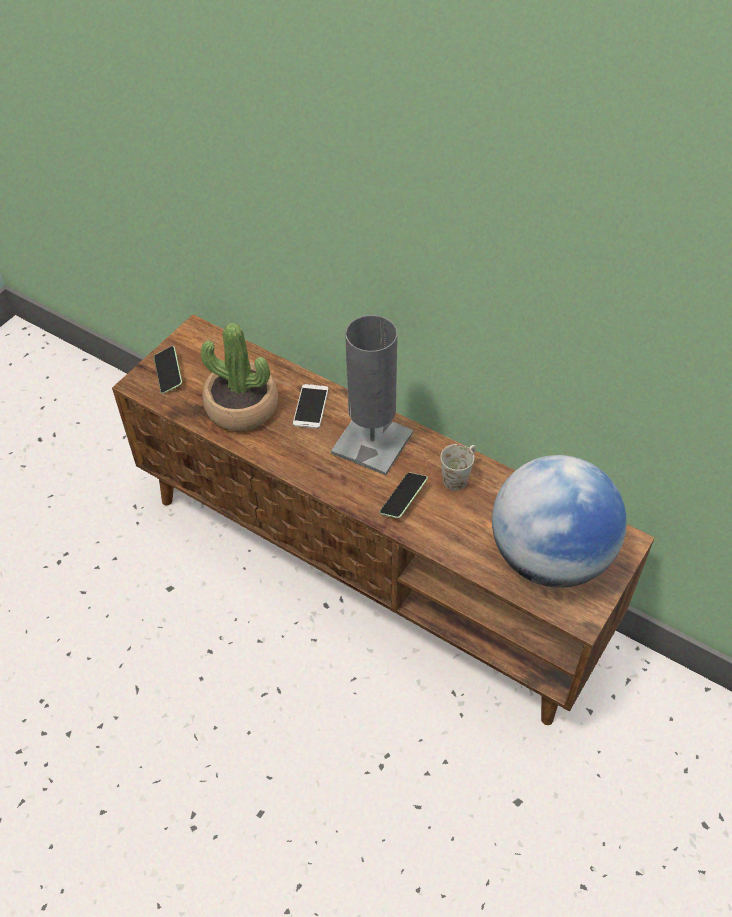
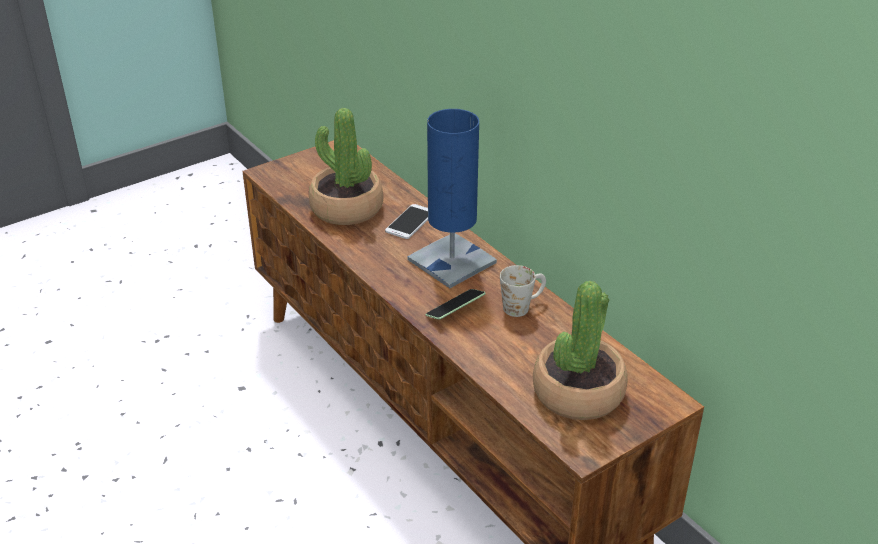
camera: 20 degrees right, 15 degrees down
phone [154,346,182,394] -> none
grey table lamp [331,315,413,475] -> blue table lamp [408,109,497,288]
globe [492,455,627,588] -> potted plant [533,281,628,420]

